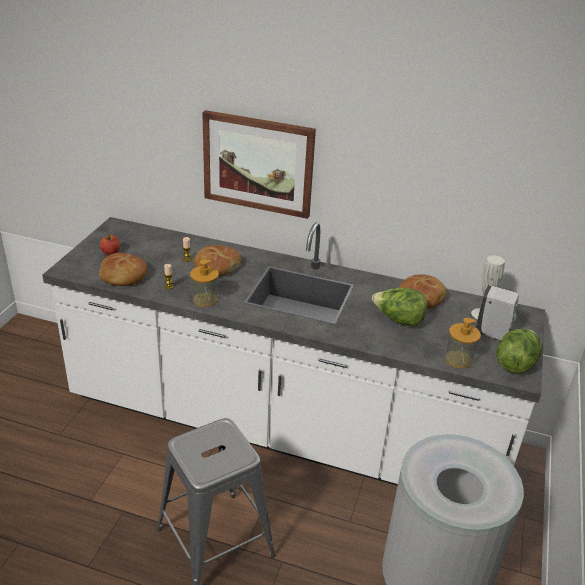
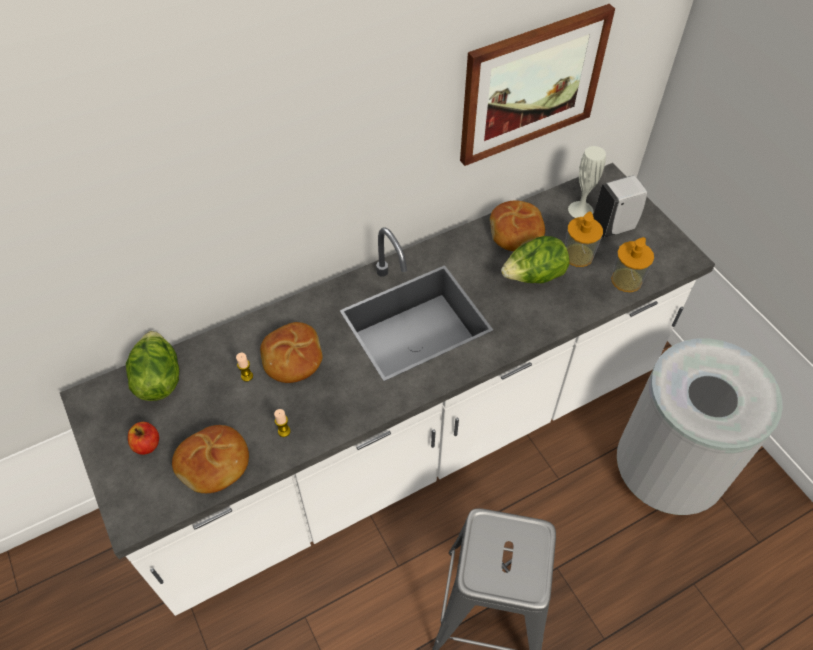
camera: 45 degrees left, 20 degrees up
soap dispenser [190,259,219,307] -> soap dispenser moved to [565,211,603,267]
picture [202,110,316,219] -> picture moved to [460,4,615,166]
lettuce [496,329,542,374] -> lettuce moved to [126,331,179,401]

